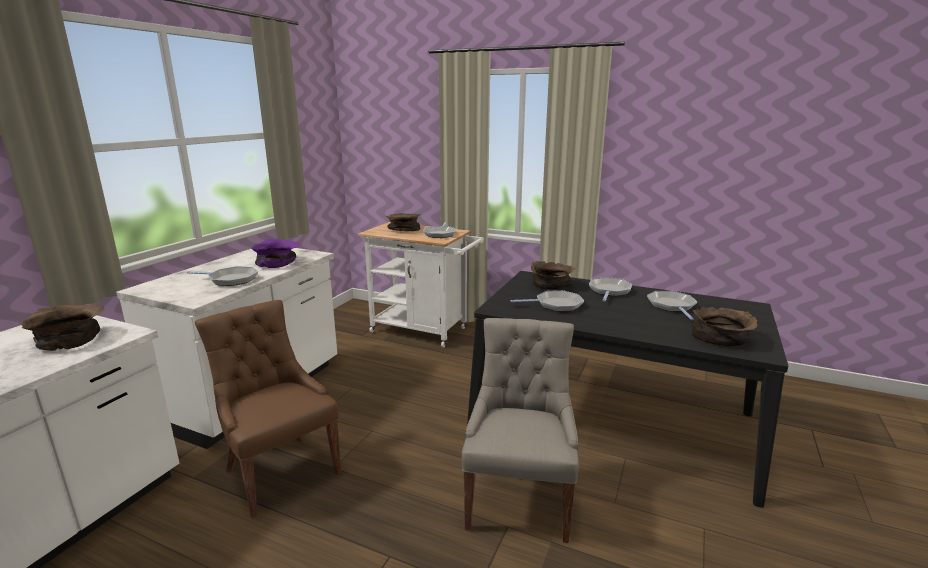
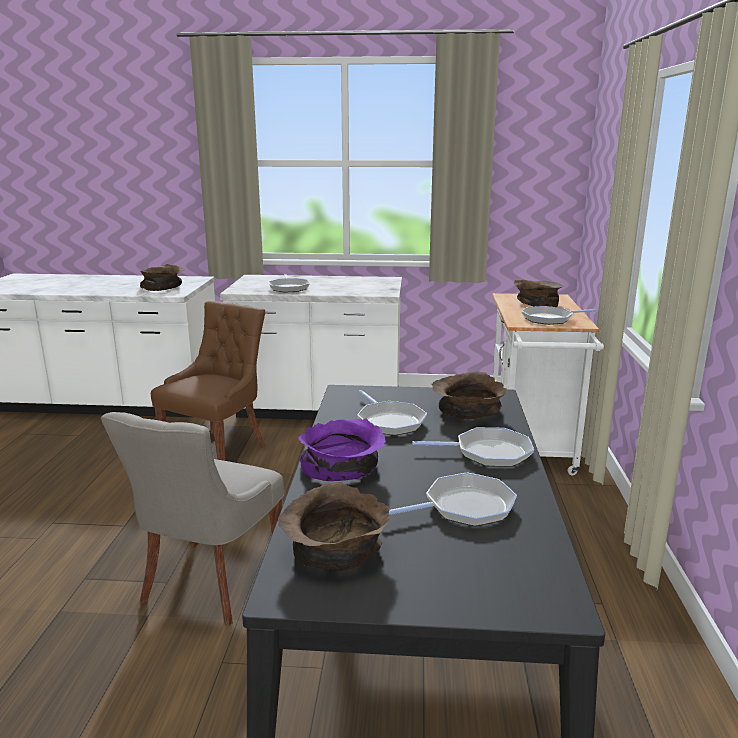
camera: 70 degrees right, 0 degrees up
purple bowl [250,239,300,268] -> purple bowl moved to [298,418,386,481]
grey chair [462,318,579,543] -> grey chair turned 120 degrees clockwise [101,412,284,625]

